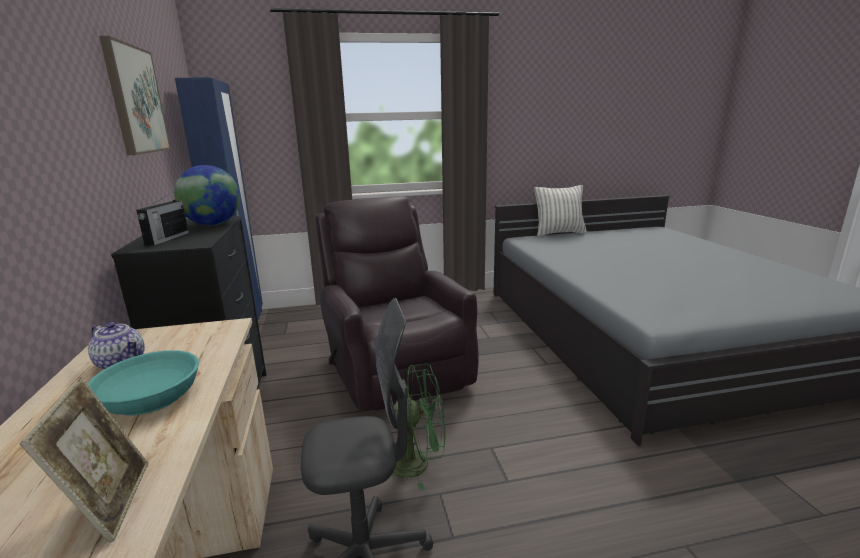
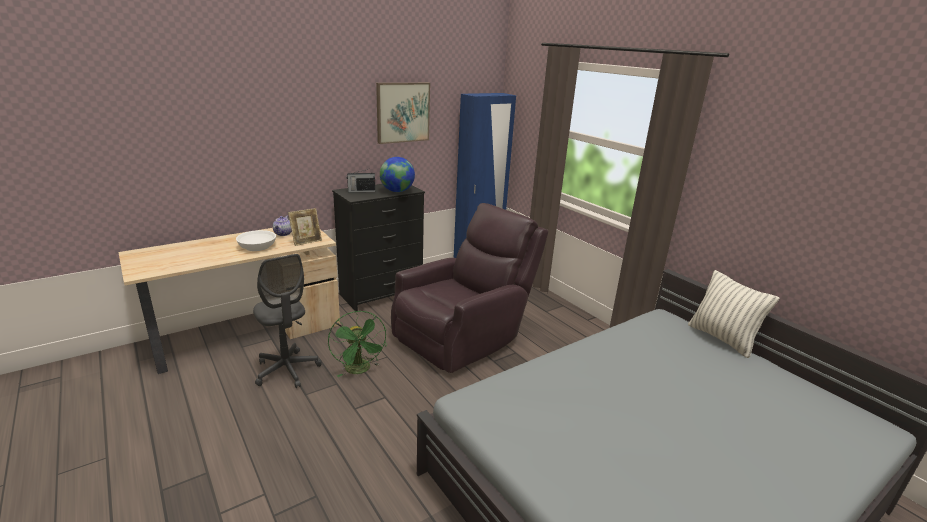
camera: 65 degrees right, 5 degrees up
picture frame [19,377,148,543] -> picture frame moved to [288,208,322,246]
turquoise bowl [88,350,200,415] -> white bowl [236,230,276,251]

